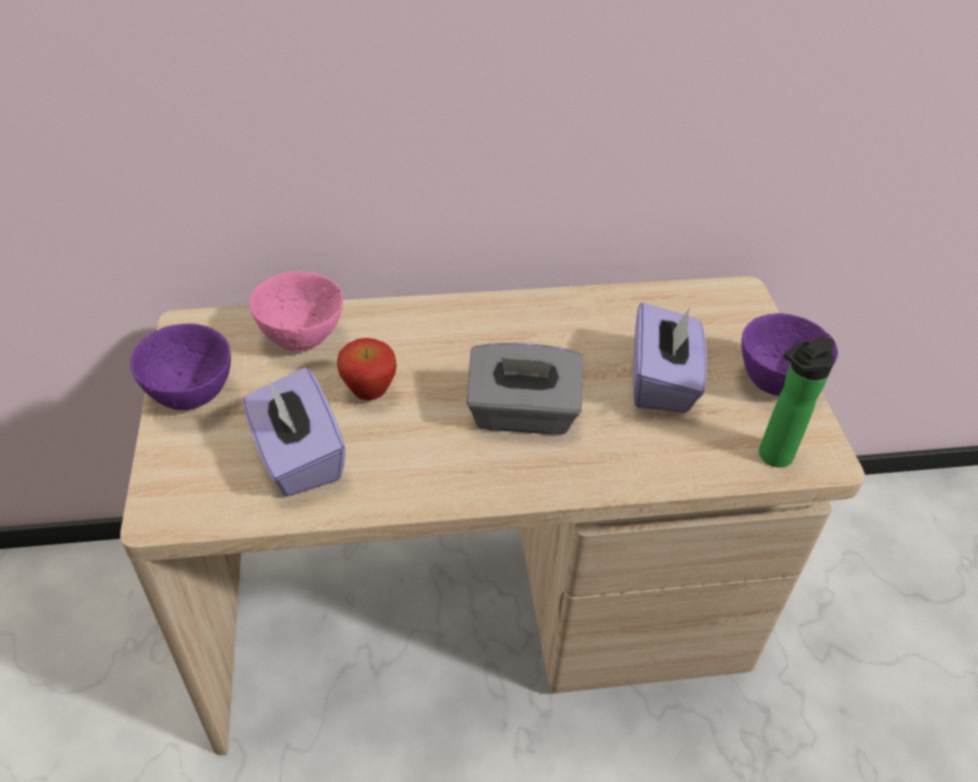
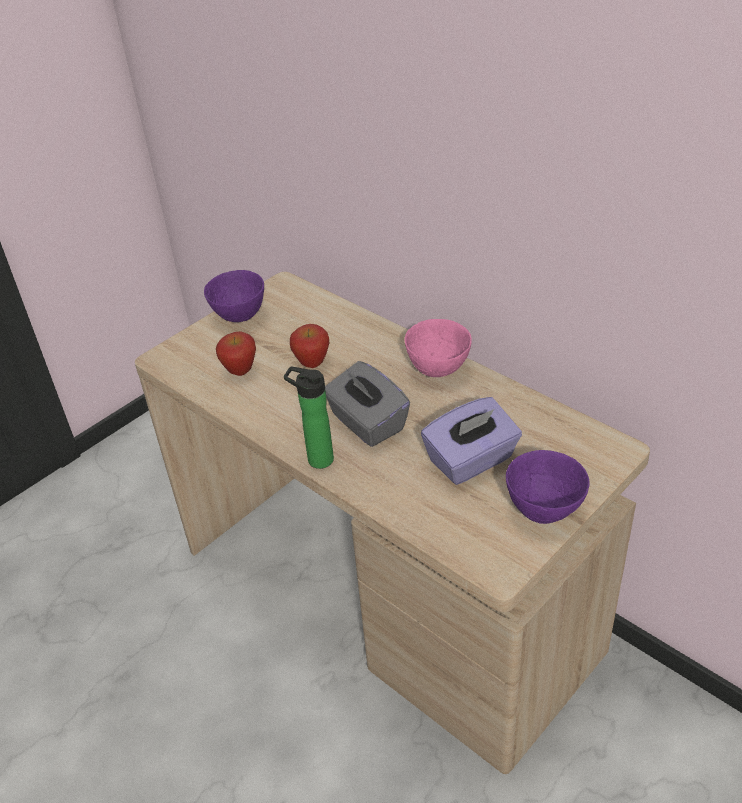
camera: 55 degrees right, 5 degrees down
purple tissue box [243,368,346,497] -> apple [216,331,256,376]
pink bowl [249,271,343,352] -> pink bowl moved to [405,319,472,377]
bottle [759,337,835,468] -> bottle moved to [284,366,334,469]

